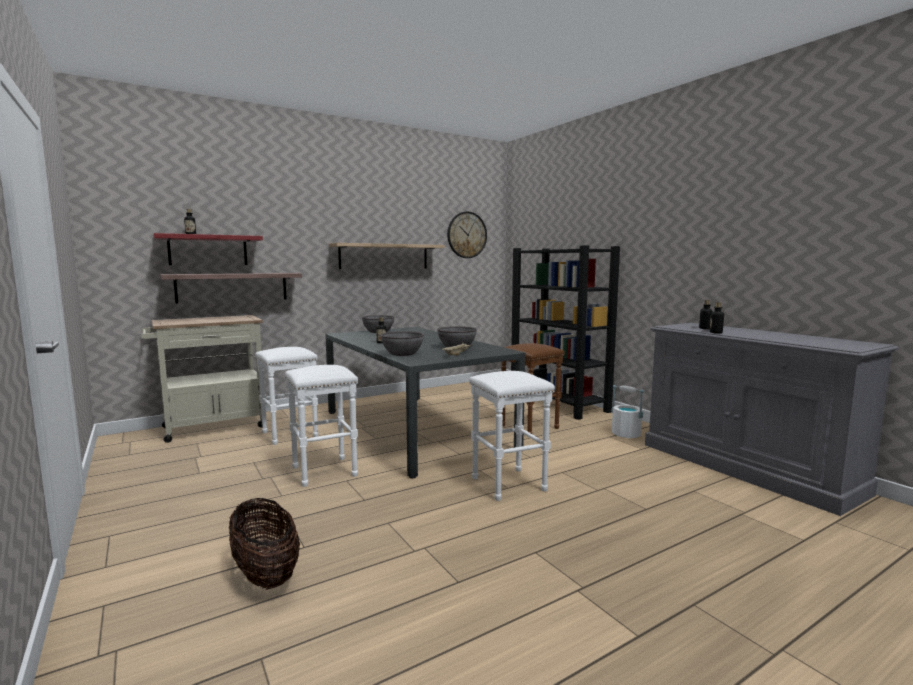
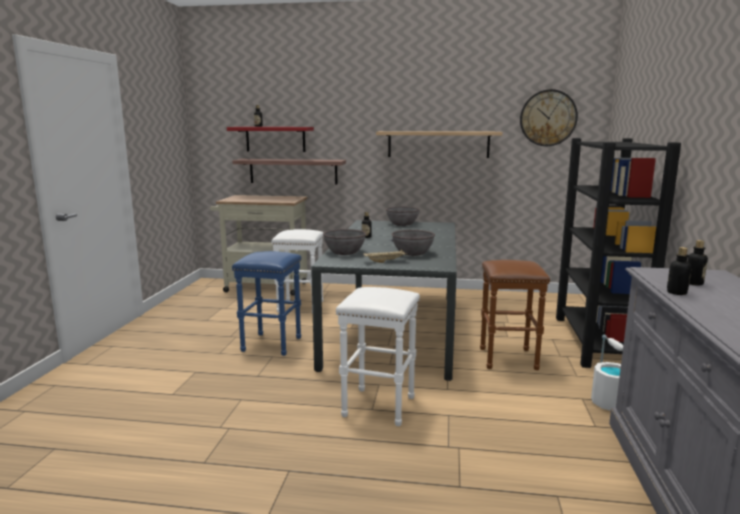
camera: 40 degrees right, 5 degrees up
basket [229,498,300,590] -> none
white stool [285,365,358,487] -> blue stool [232,251,301,356]

